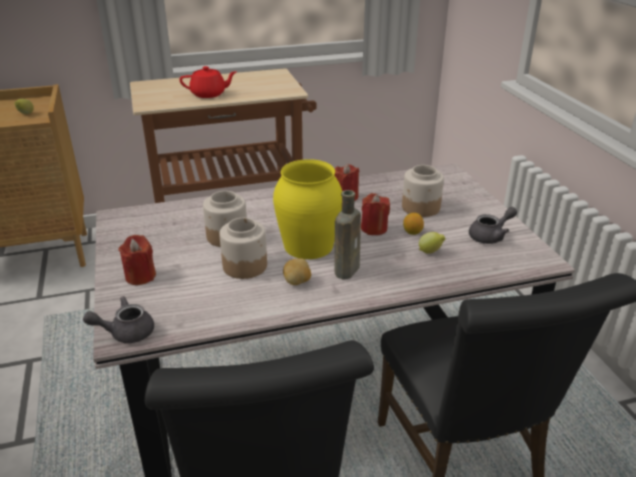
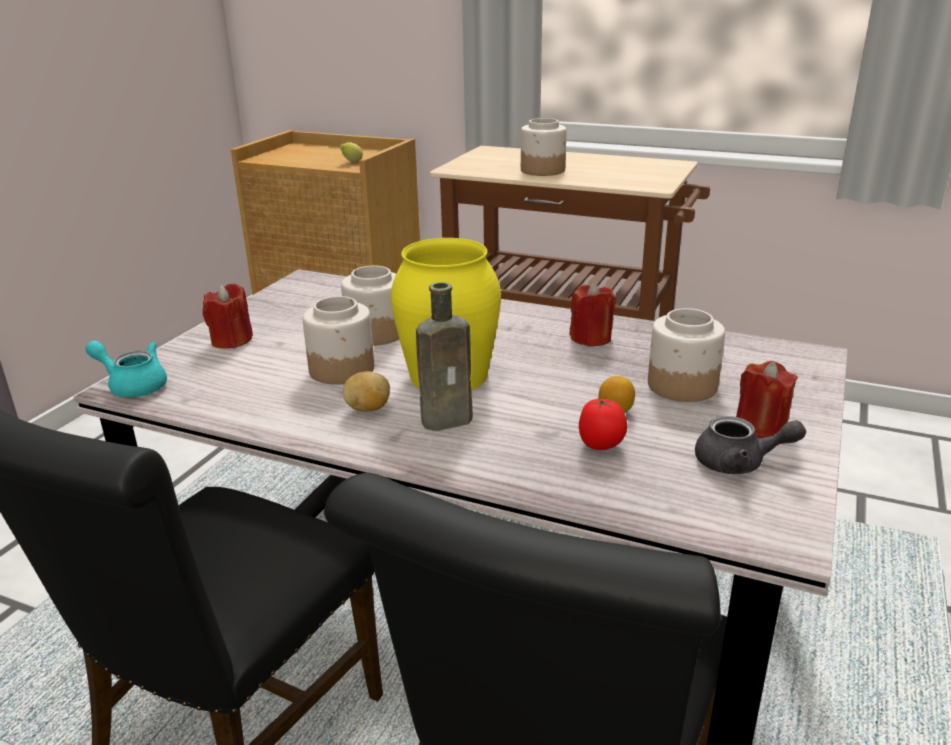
camera: 40 degrees right, 5 degrees down
grey teapot [83,296,154,343] -> turquoise teapot [85,341,167,397]
red teapot [179,66,236,98] -> jar [521,118,567,176]
red candle [361,193,390,235] -> red candle moved to [736,361,798,438]
lemon [419,232,446,254] -> tomato [579,397,627,450]

